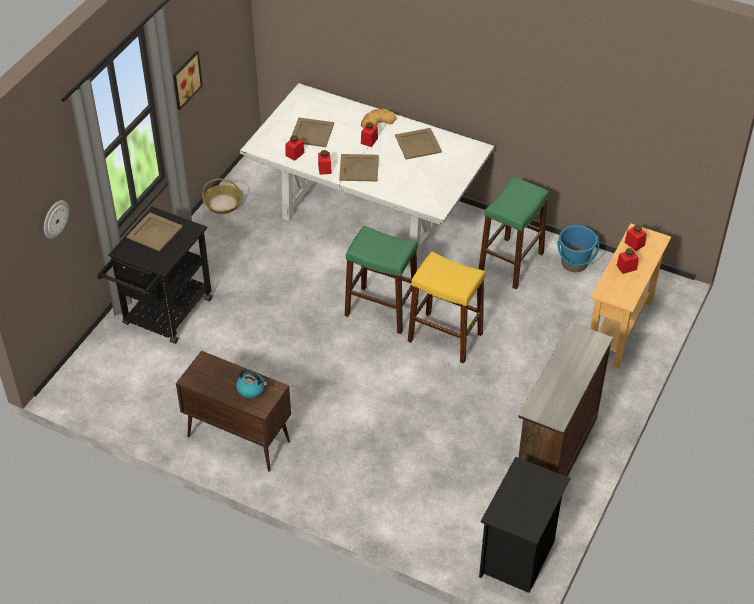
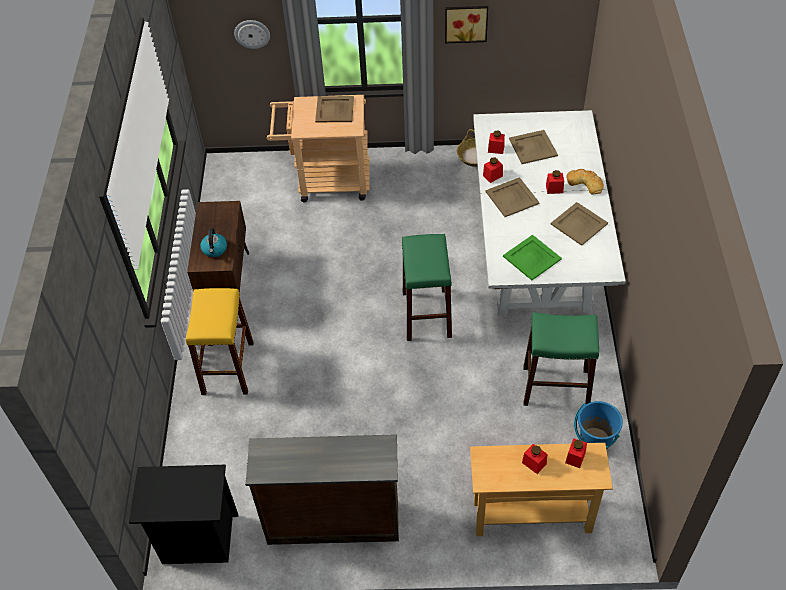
camera: 65 degrees right, 5 degrees up
black cart [97,207,212,344] -> beige cart [267,95,369,202]
yellow stool [408,252,486,364] -> yellow stool moved to [186,288,254,395]
none -> green tray [503,235,562,280]

